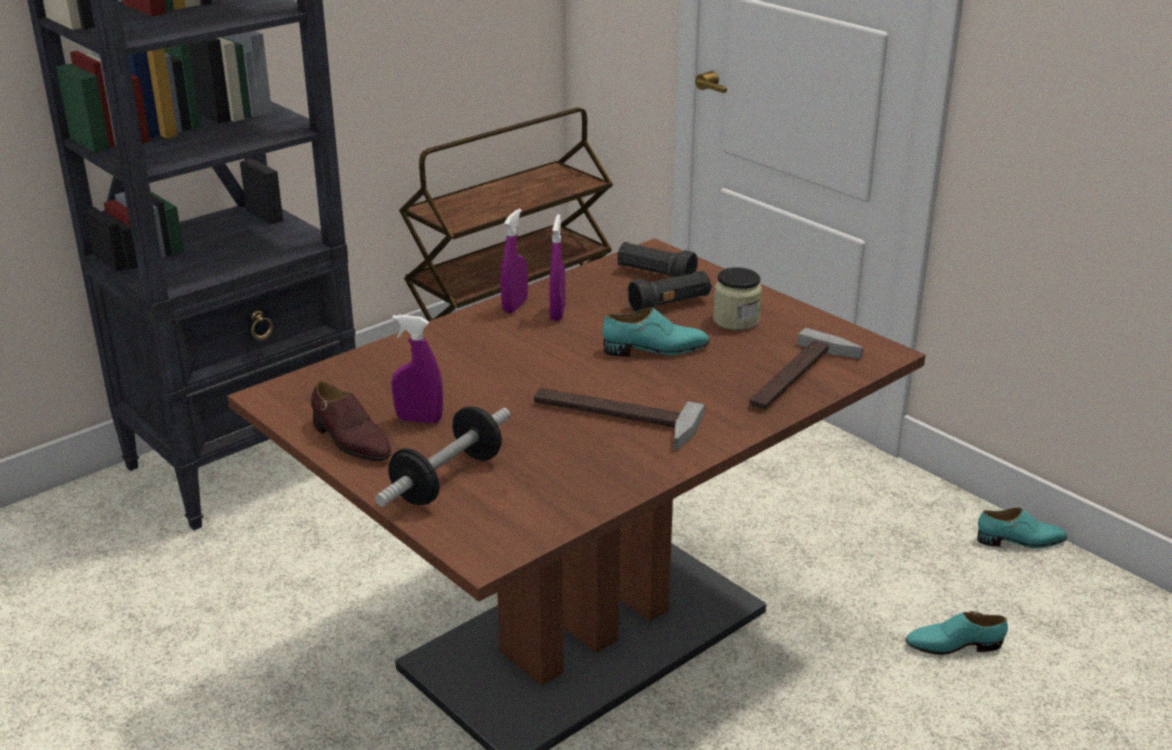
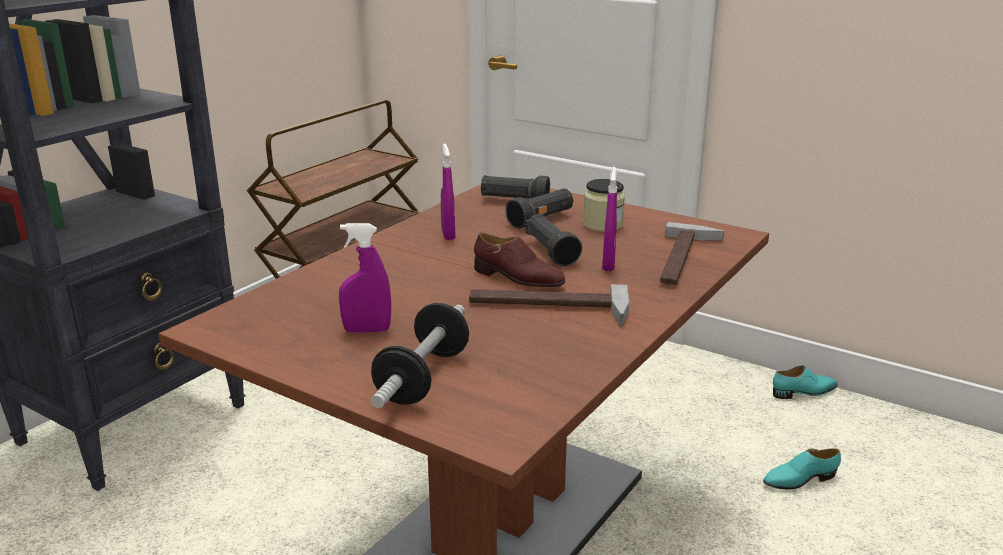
camera: 15 degrees left, 5 degrees down
brown shoe [311,381,391,461] -> brown shoe moved to [474,233,565,287]
purple spray bottle [501,209,528,313] -> purple spray bottle moved to [602,167,617,271]
turquoise shoe [602,307,710,357] -> black flashlight [526,214,582,266]

